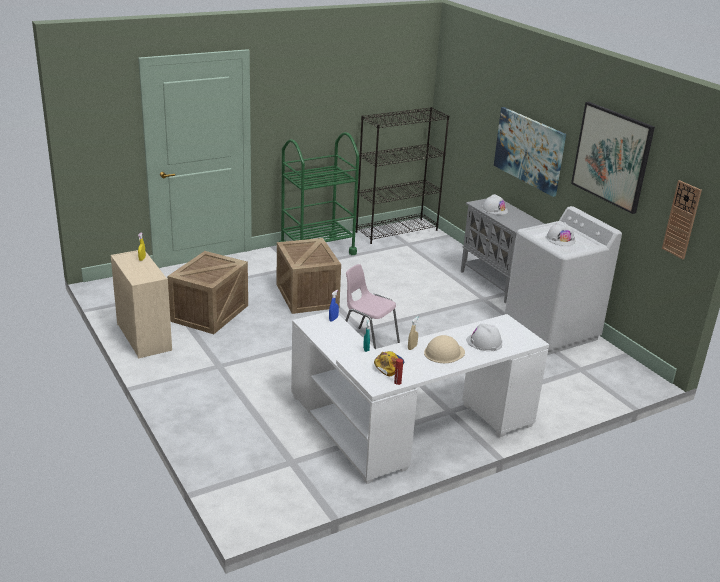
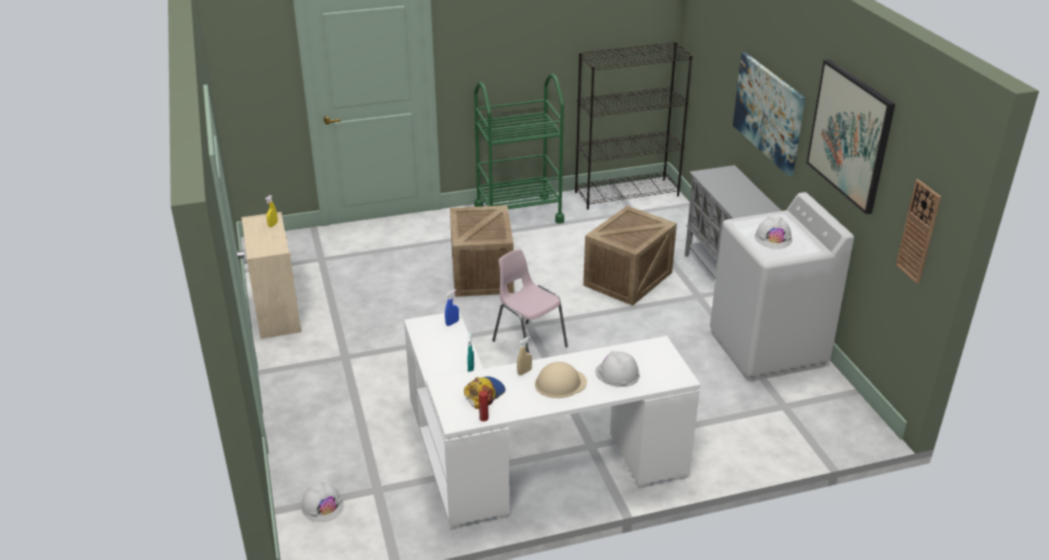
camera: 15 degrees right, 5 degrees up
crate [167,251,248,334] -> crate moved to [583,206,677,306]
white hard hat [482,194,508,215] -> white hard hat moved to [301,482,344,522]

